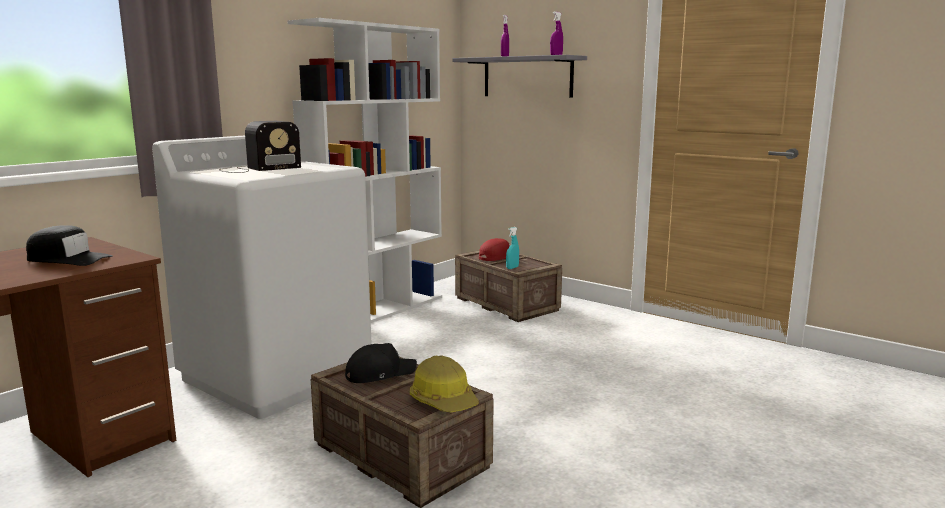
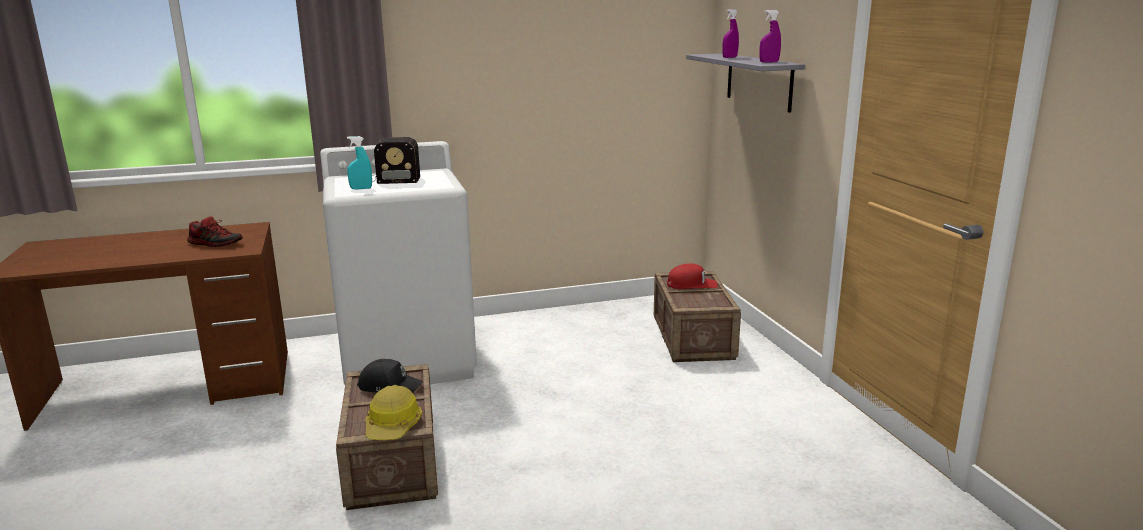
camera: 35 degrees right, 5 degrees up
black cap [26,225,113,266] -> shoe [187,216,242,247]
white bookcase [288,18,442,323] -> none
turquoise spray bottle [506,227,519,269] -> turquoise spray bottle moved to [347,136,372,189]

